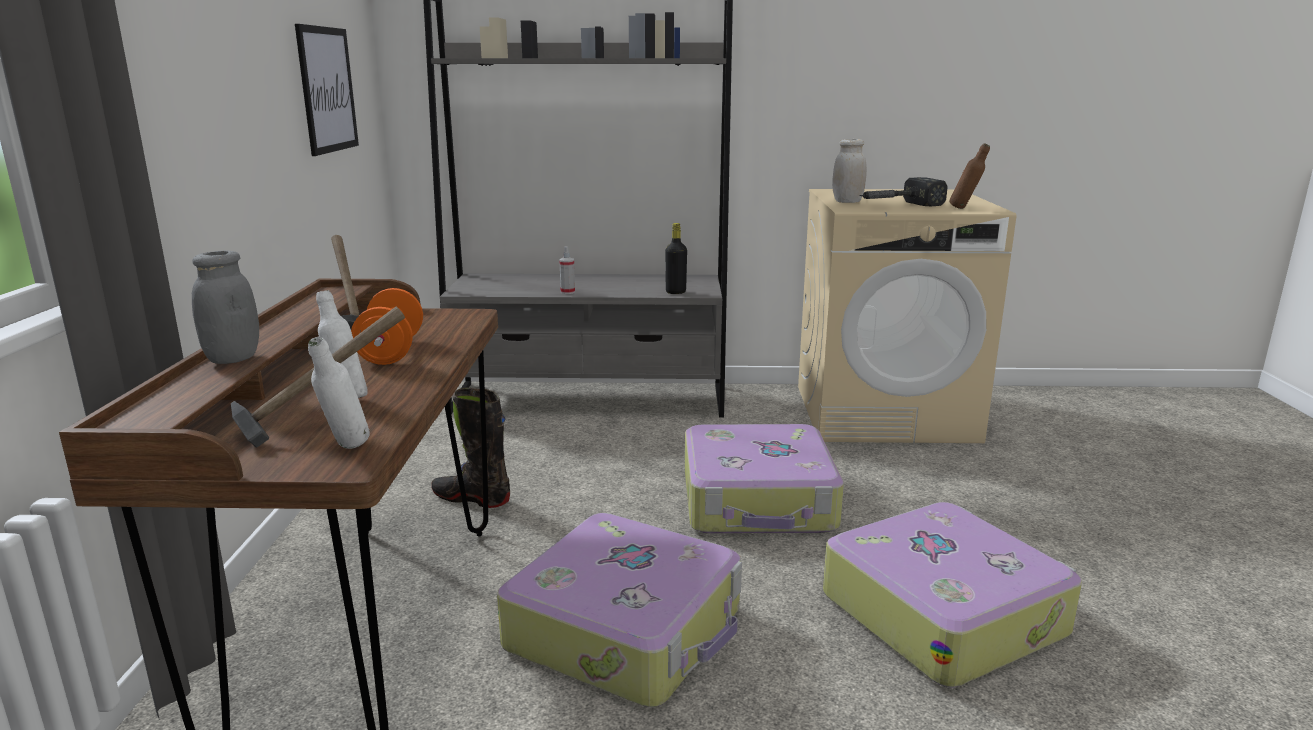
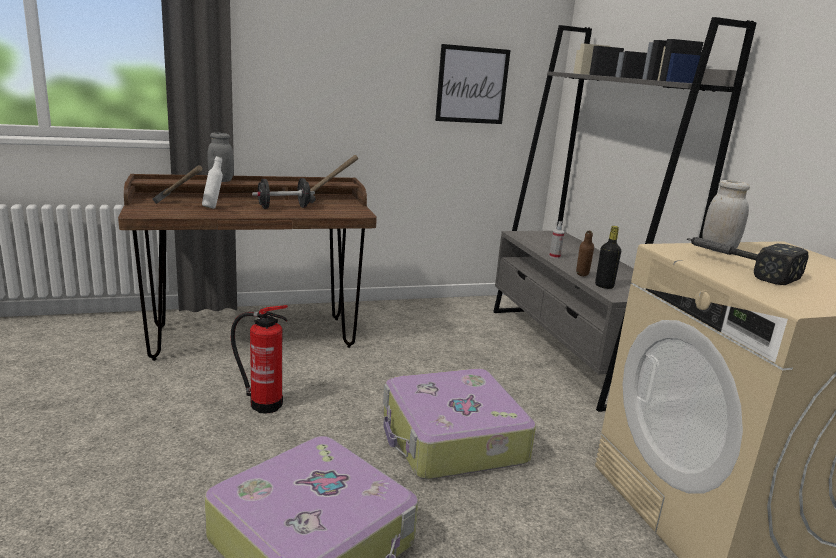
camera: 70 degrees right, 0 degrees up
white bottle [308,337,370,449] -> none
orange dumbbell [351,288,423,365] -> black dumbbell [252,178,315,209]
black boot [431,387,510,508] -> none
suitcase [497,513,742,707] -> fire extinguisher [231,305,288,414]
brown bottle [949,144,990,209] -> brown bottle moved to [576,231,594,276]

